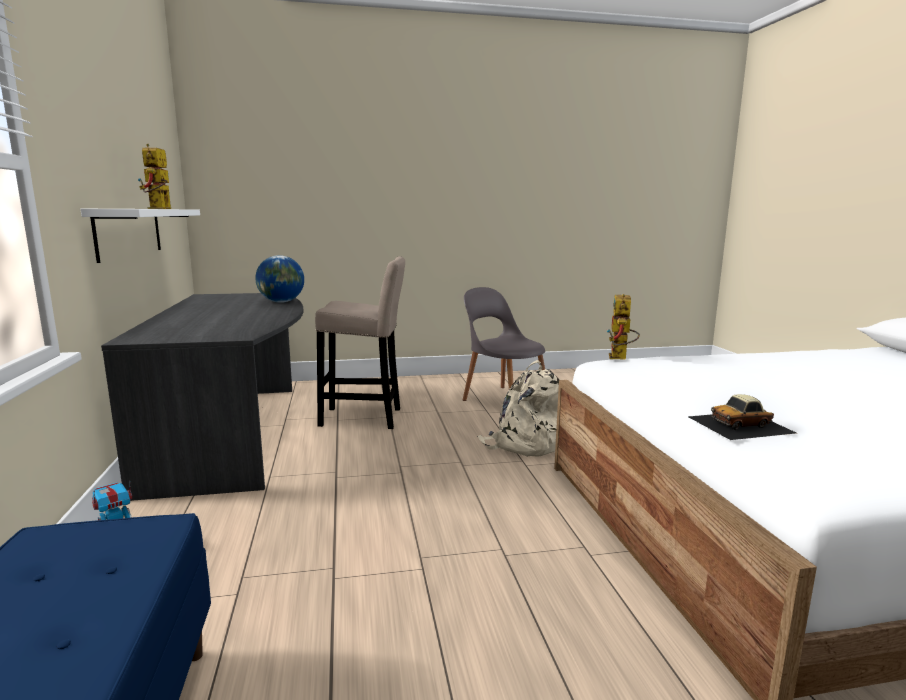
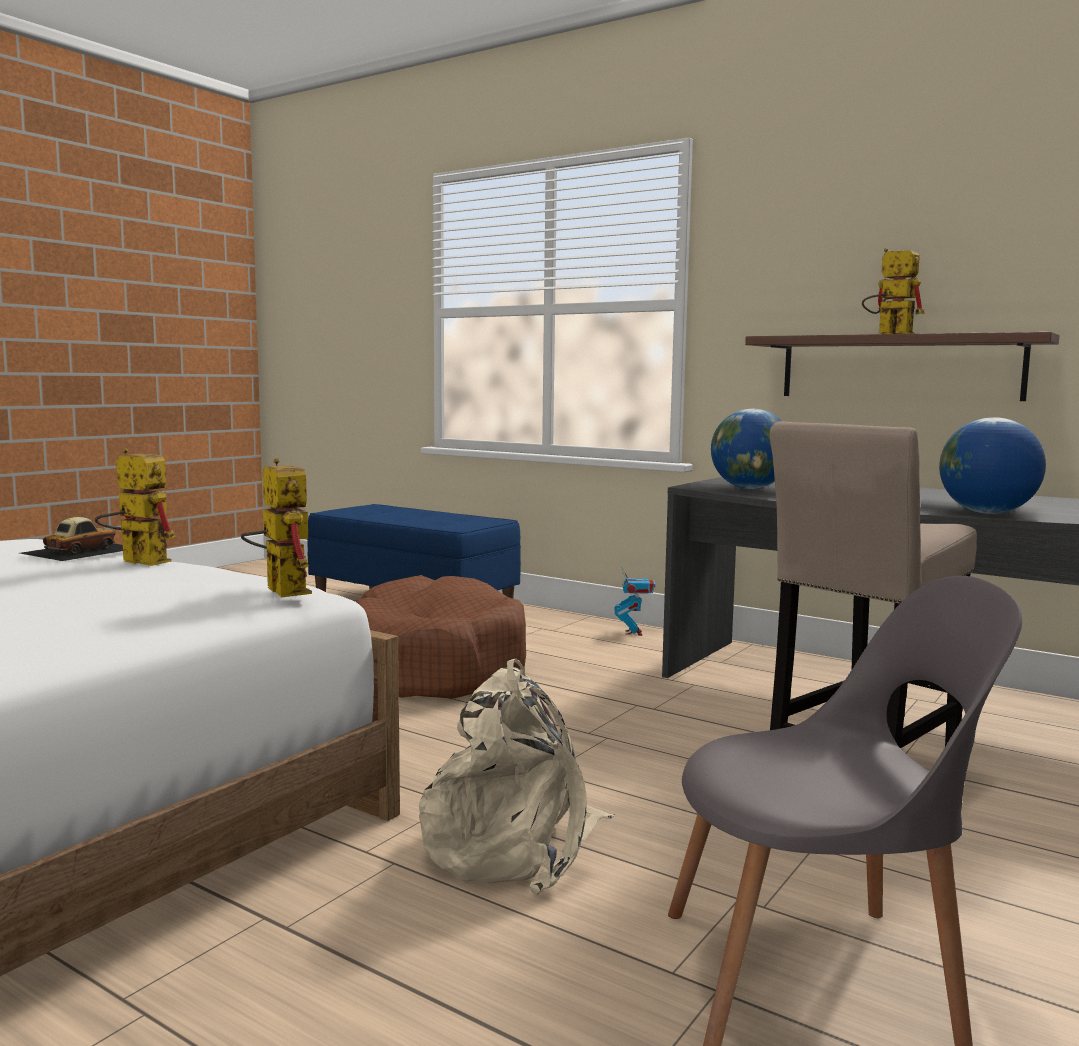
camera: 135 degrees right, 5 degrees down
white shelf [81,209,200,263] -> brown shelf [745,332,1060,401]
none -> toy robot [95,448,176,566]
none -> brown dog bed [353,575,526,699]
none -> globe [711,409,783,489]

